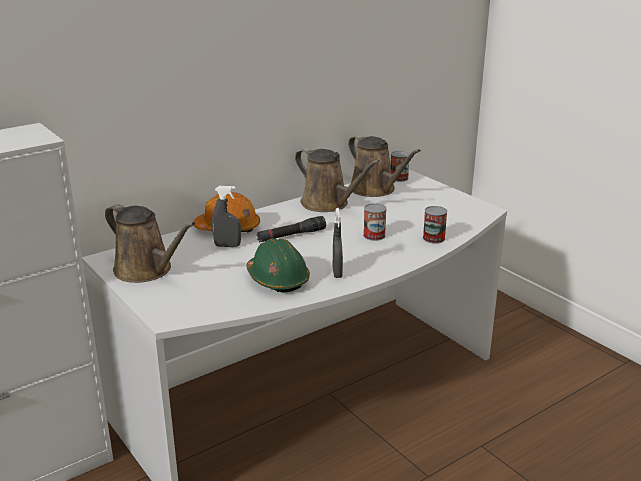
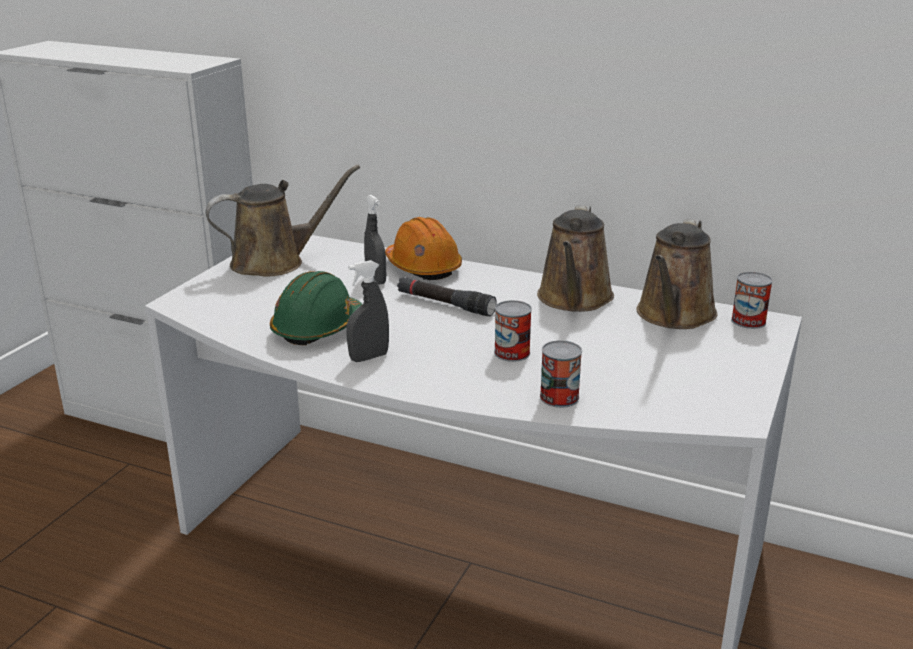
camera: 60 degrees right, 0 degrees up
brown watering can [105,204,195,283] -> brown watering can turned 120 degrees counterclockwise [206,165,360,276]

